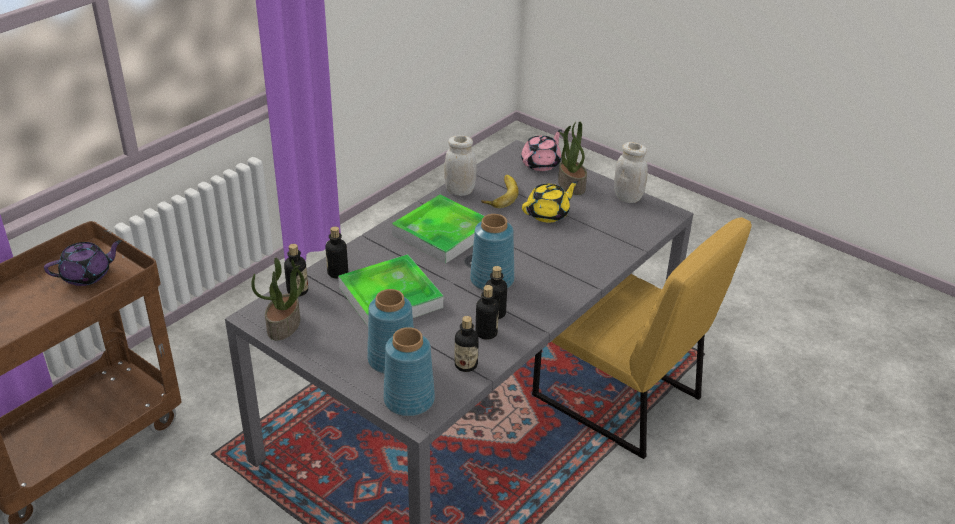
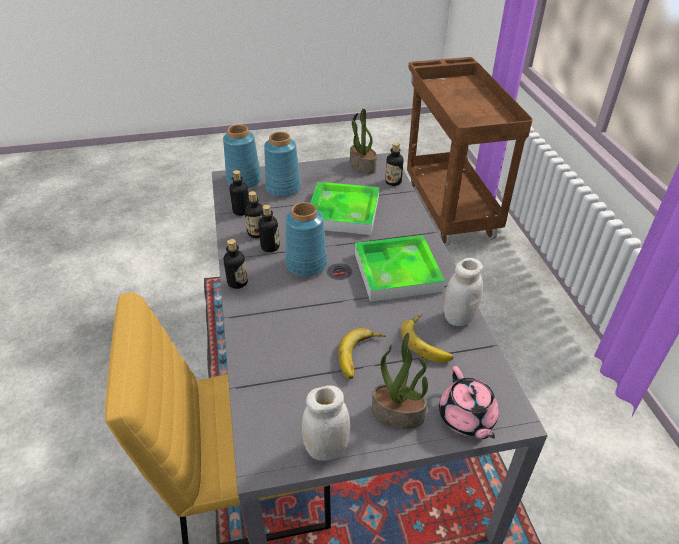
camera: 130 degrees right, 5 degrees up
purple teapot [44,240,122,286] -> none
bottle [325,226,348,279] -> bottle moved to [223,239,248,289]
yellow teapot [522,181,578,223] -> banana [338,328,385,379]

